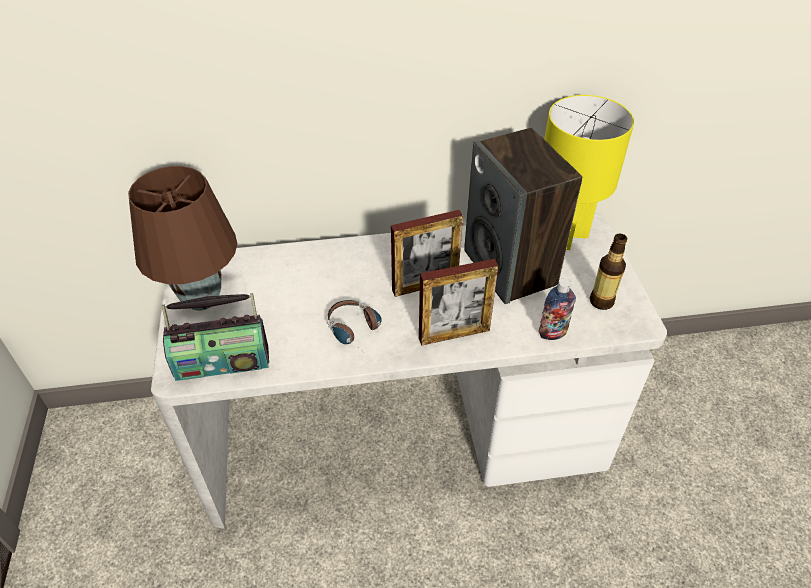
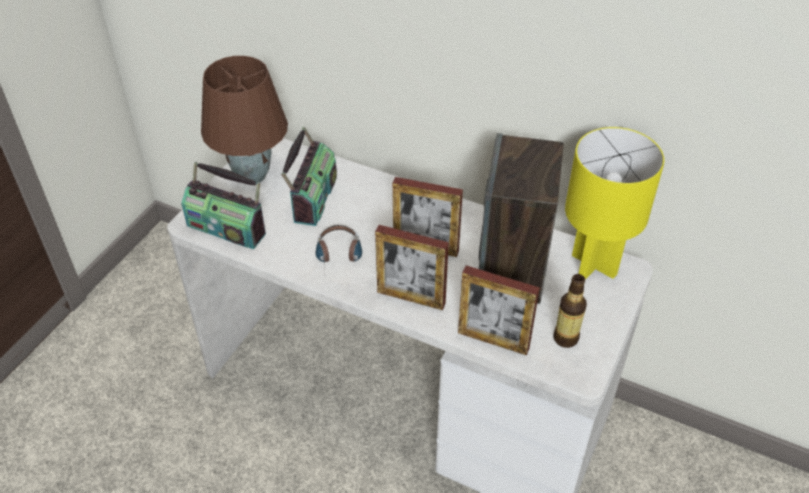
camera: 35 degrees right, 0 degrees up
bottle [539,278,576,340] -> picture frame [458,265,540,355]
none -> radio [281,127,337,226]

